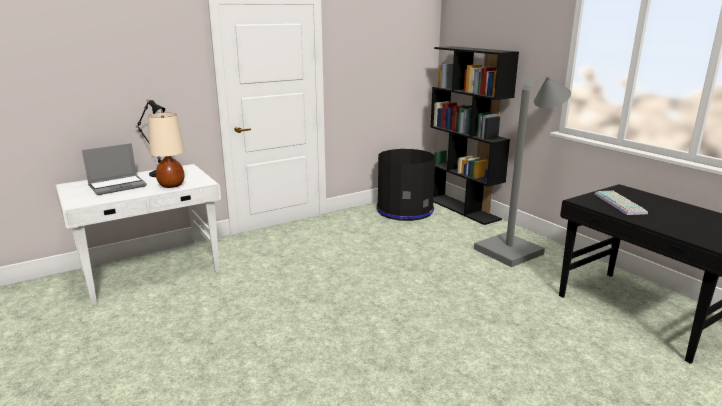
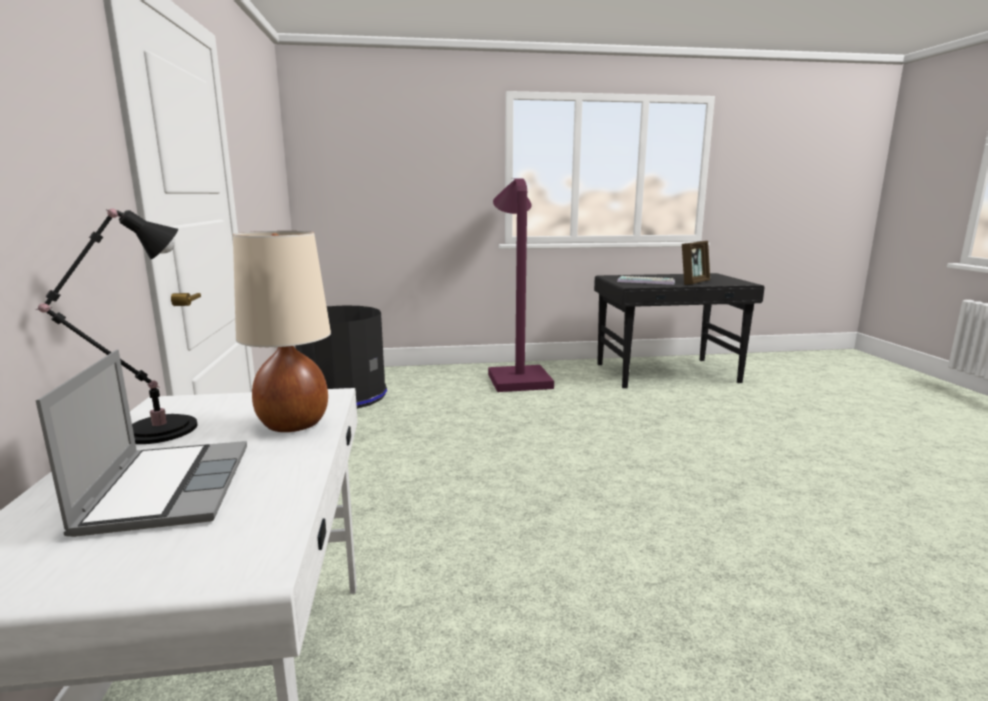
camera: 65 degrees left, 5 degrees down
black bookcase [430,46,519,225] -> none
grey floor lamp [474,76,571,267] -> purple floor lamp [488,178,554,392]
none -> picture frame [682,241,710,285]

